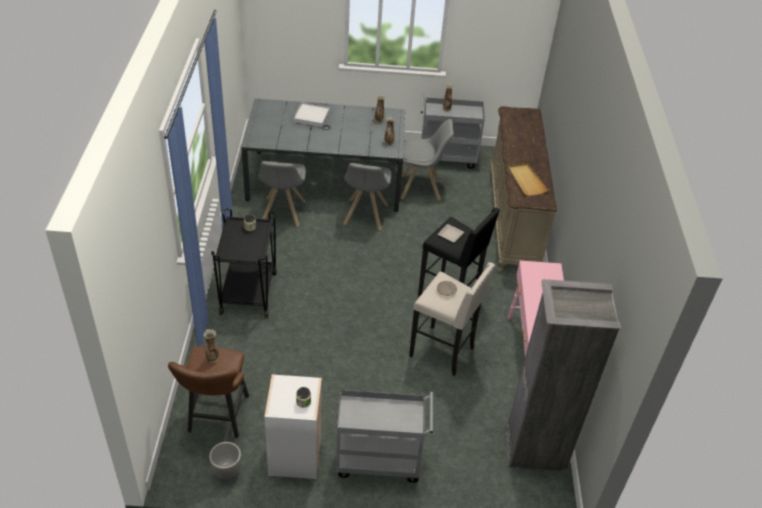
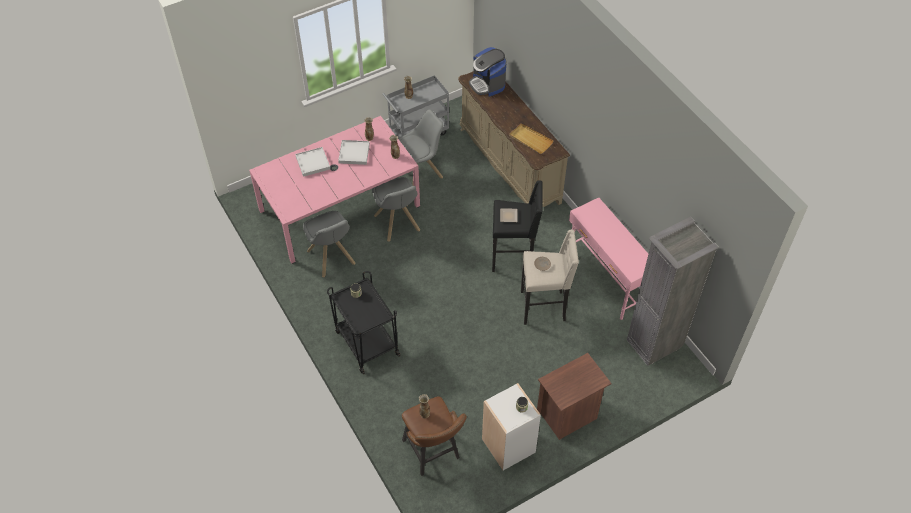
camera: 30 degrees left, 10 degrees up
planter [209,442,241,479] -> none
grey dining table [241,98,405,212] -> pink dining table [249,116,420,264]
grey cart [335,390,433,483] -> brown nightstand [537,353,612,440]
none -> white tray [338,140,370,165]
none -> coffee machine [469,47,506,97]

